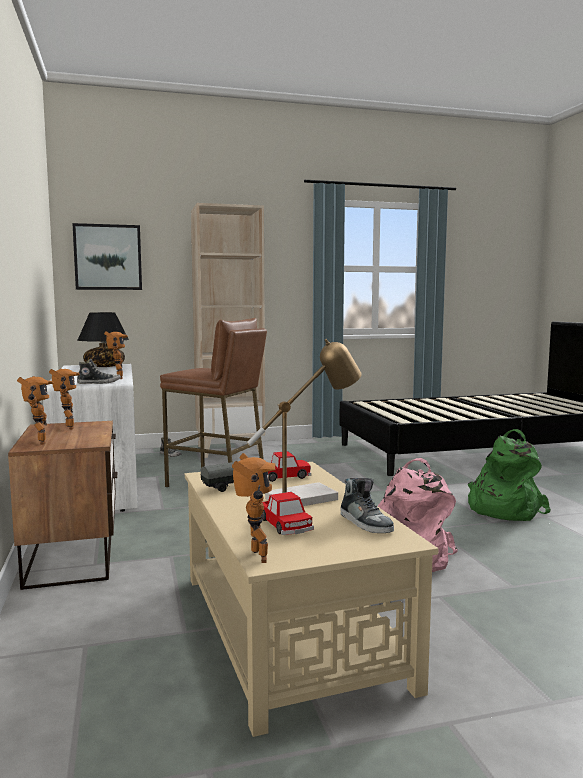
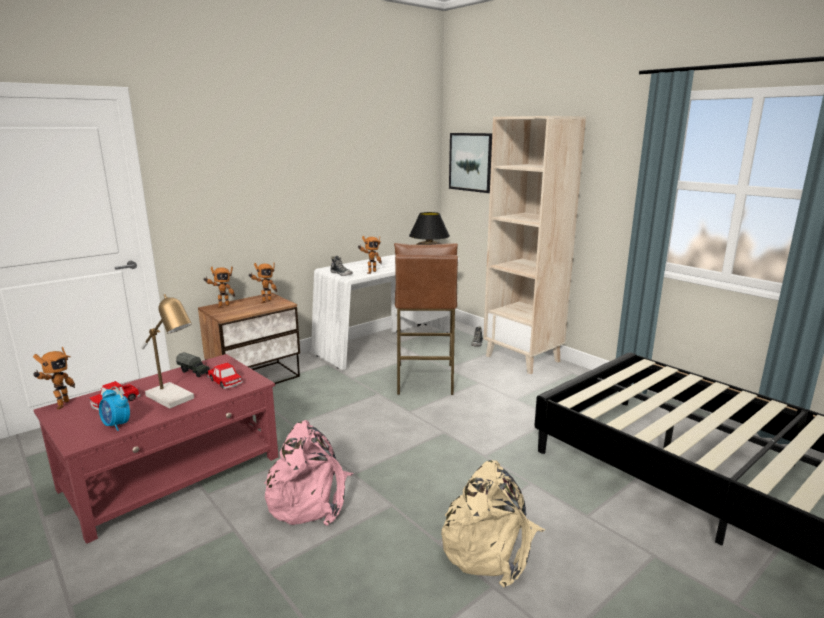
camera: 65 degrees right, 10 degrees up
beige coffee table [185,462,438,737] -> red coffee table [33,354,278,544]
toy robot [232,453,276,563] -> toy robot turned 45 degrees counterclockwise [33,347,75,410]
shoe [340,478,394,533] -> alarm clock [99,386,130,431]
green backpack [468,429,551,521] -> beige backpack [441,460,545,588]

